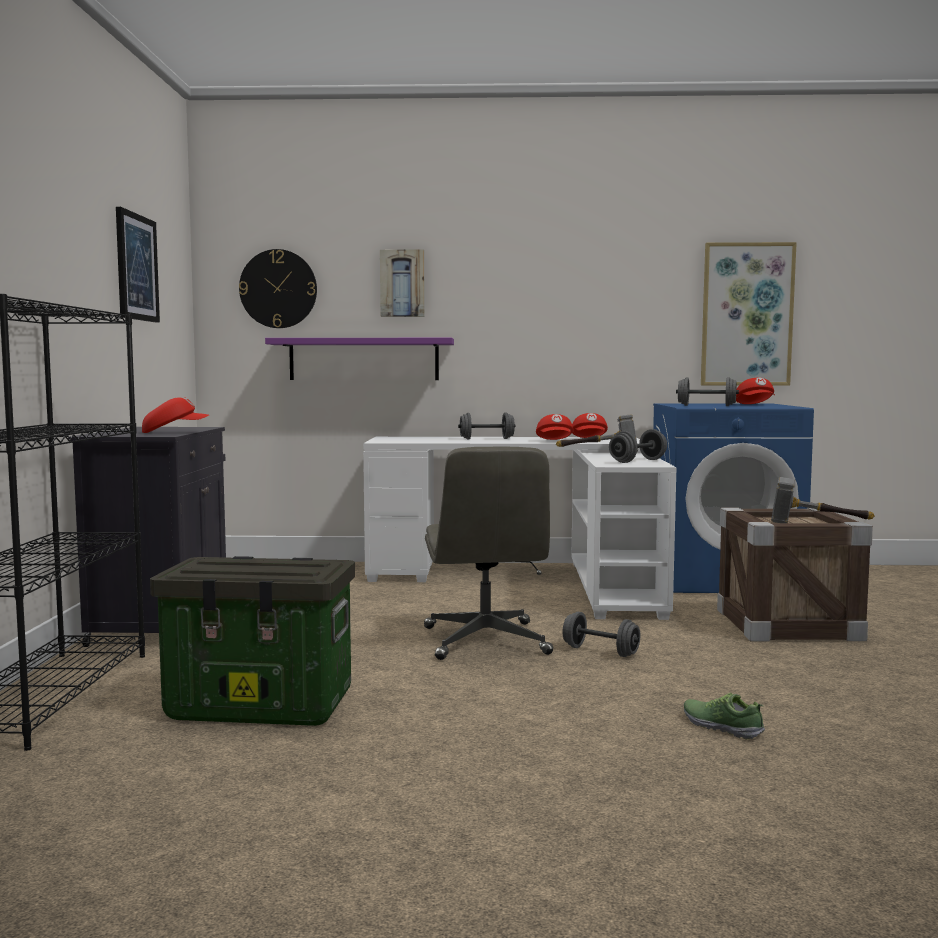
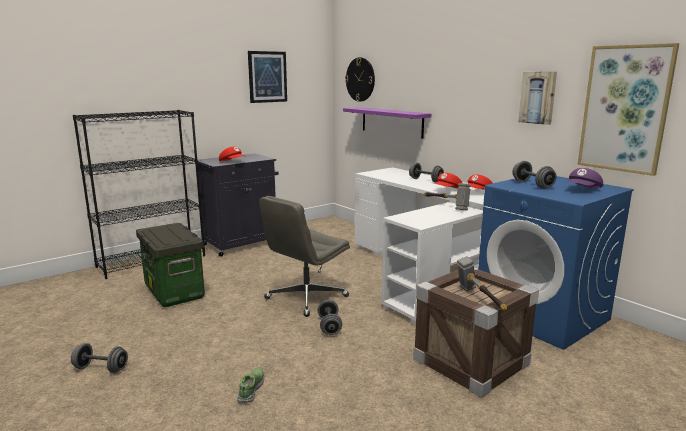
camera: 50 degrees right, 10 degrees up
picture [380,249,425,317] -> picture moved to [518,72,557,125]
grey dumbbell [609,429,667,463] -> grey dumbbell moved to [71,343,128,373]
red cap [736,378,775,404] -> purple cap [568,168,603,188]

